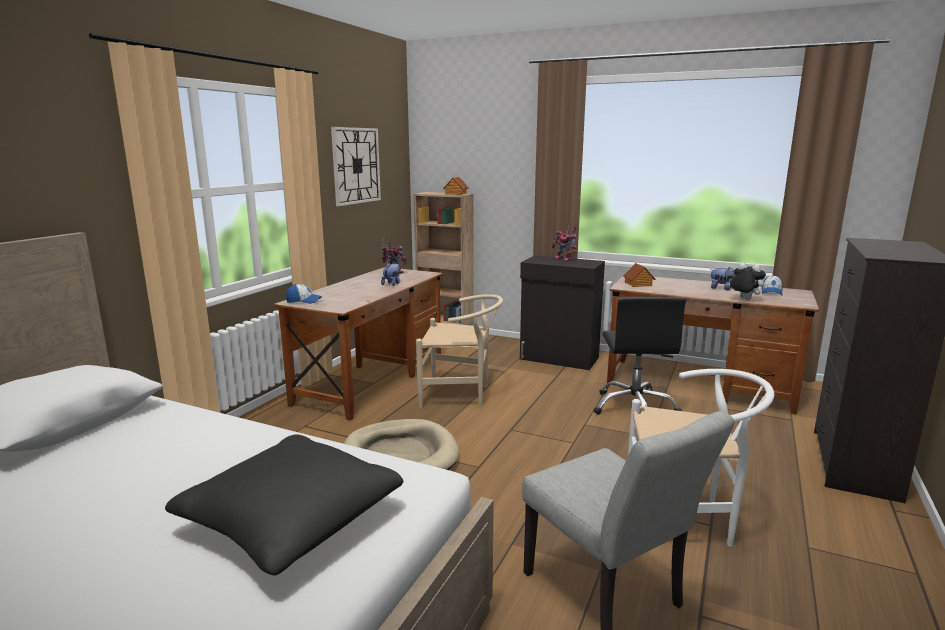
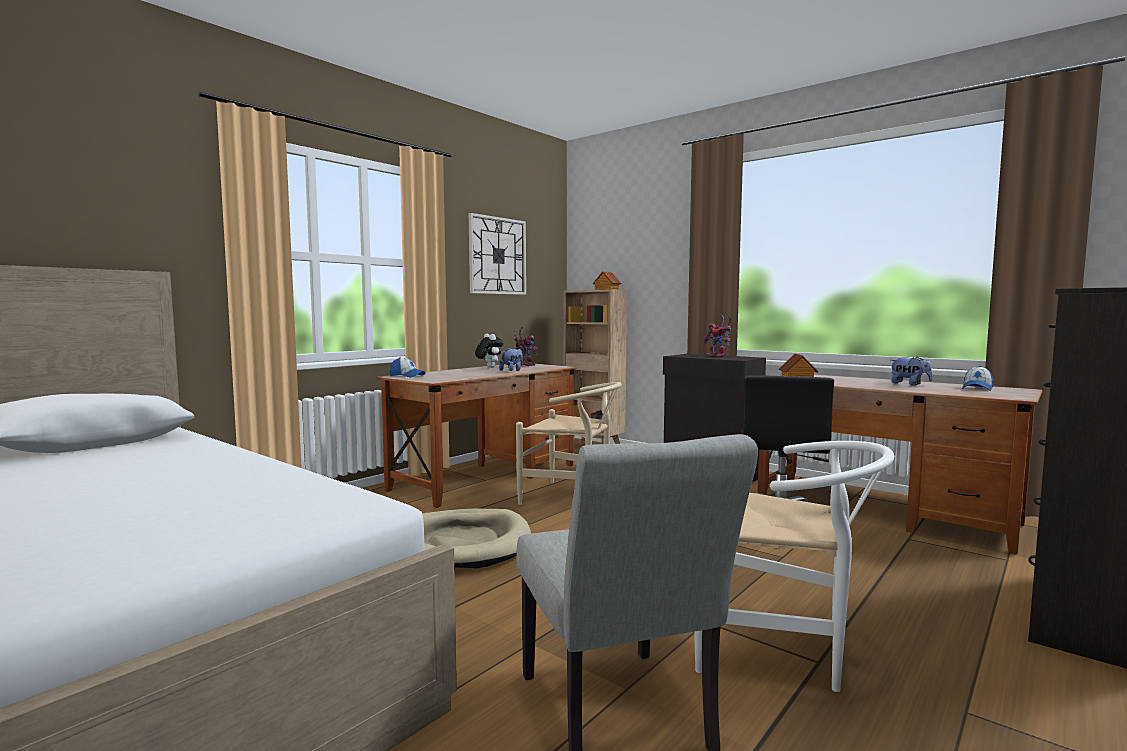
camera: 15 degrees right, 10 degrees down
black pillow [165,434,403,576] -> none
plush toy [728,263,766,300] -> plush toy moved to [475,334,503,368]

